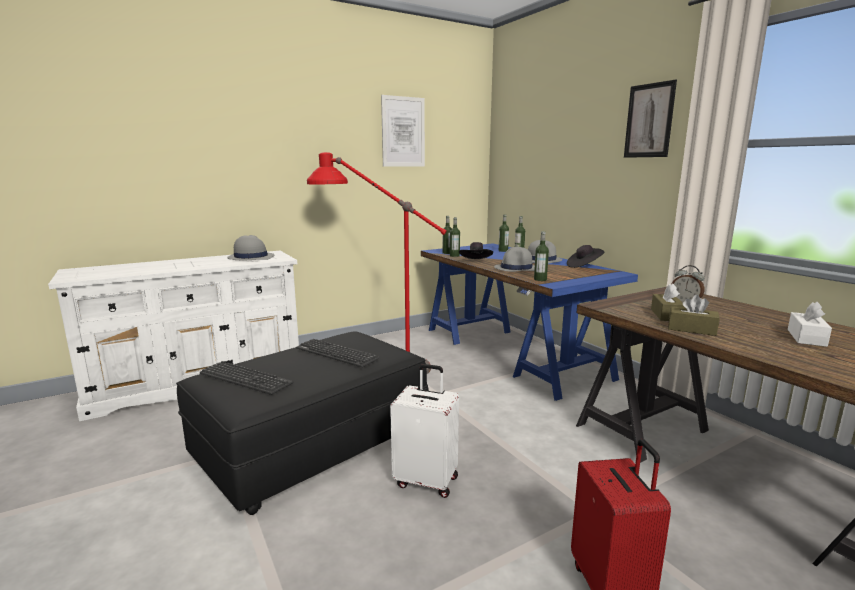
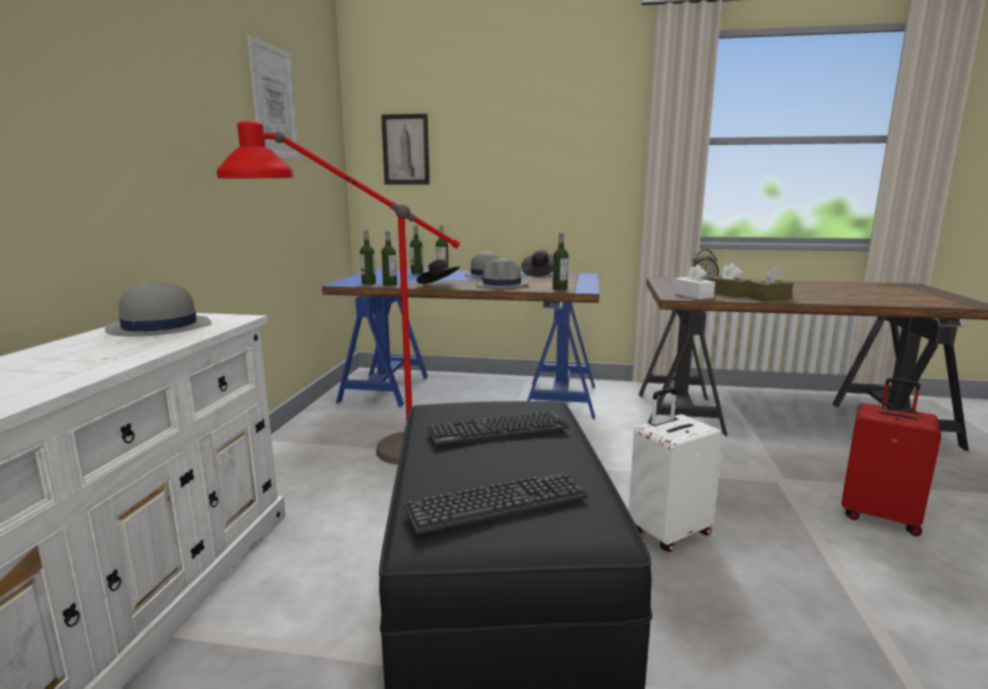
camera: 50 degrees left, 0 degrees up
picture [624,80,677,158] -> picture moved to [381,114,430,184]
white tissue box [788,301,832,347] -> white tissue box moved to [674,265,715,299]

